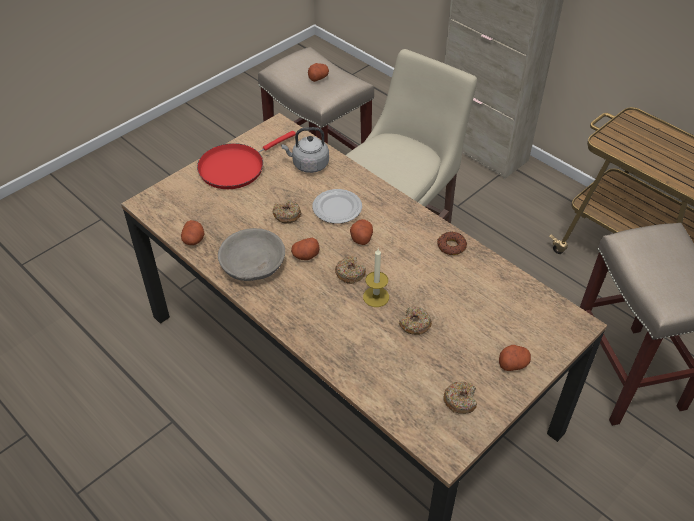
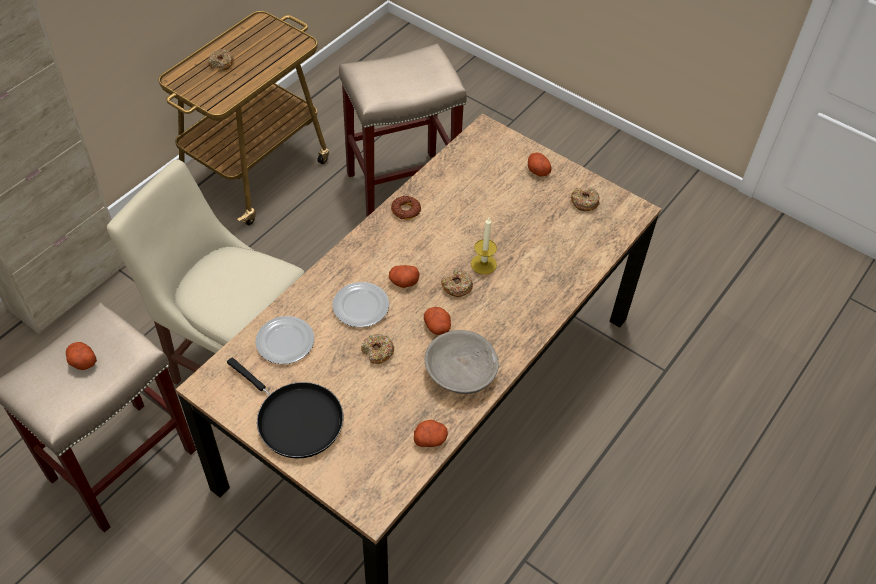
camera: 100 degrees left, 5 degrees up
red frying pan [197,131,296,189] -> black frying pan [227,357,343,458]
grey kettle [281,127,329,173] -> plate [255,316,314,364]
donut [399,307,432,335] -> donut moved to [208,49,234,71]

